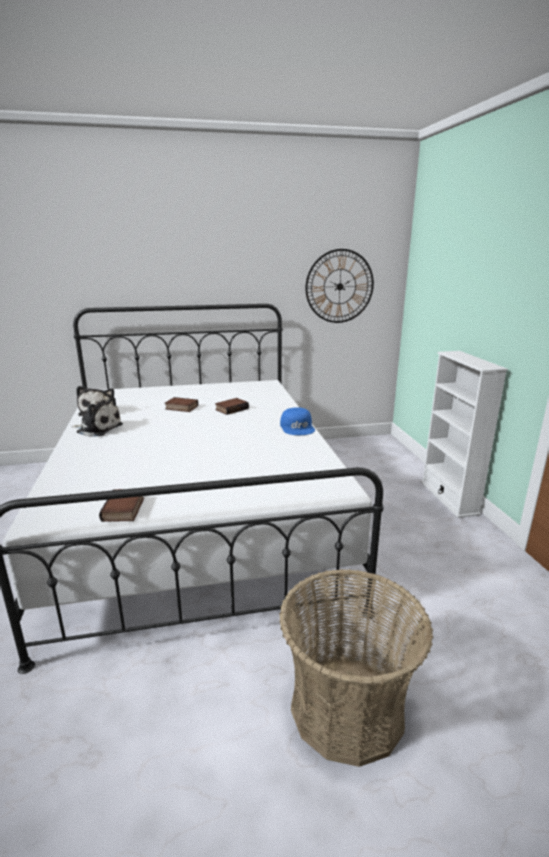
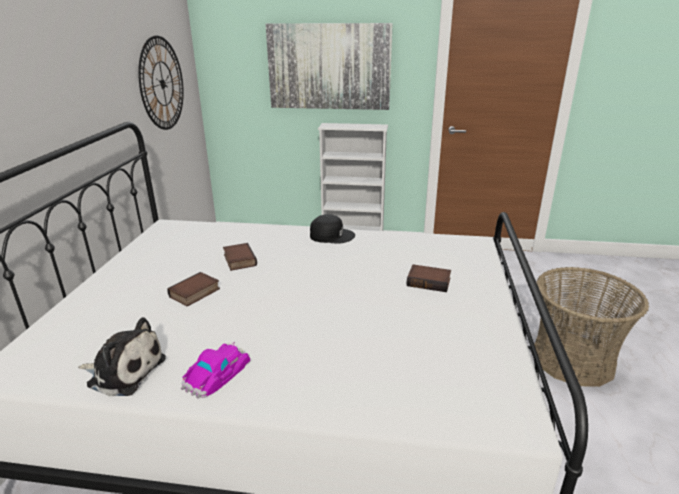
camera: 70 degrees left, 5 degrees up
plush toy [72,398,123,437] -> toy car [181,342,250,399]
book [99,489,144,522] -> book moved to [407,265,451,292]
blue cap [280,408,315,435] -> black cap [310,214,355,244]
none -> picture [266,23,393,110]

